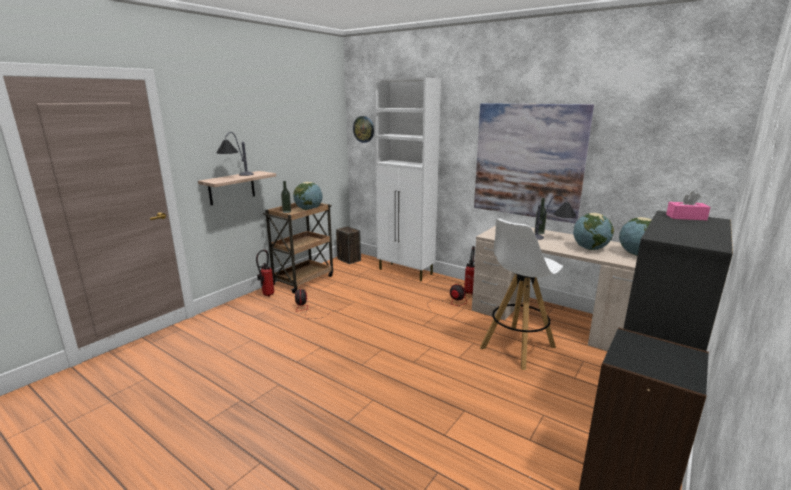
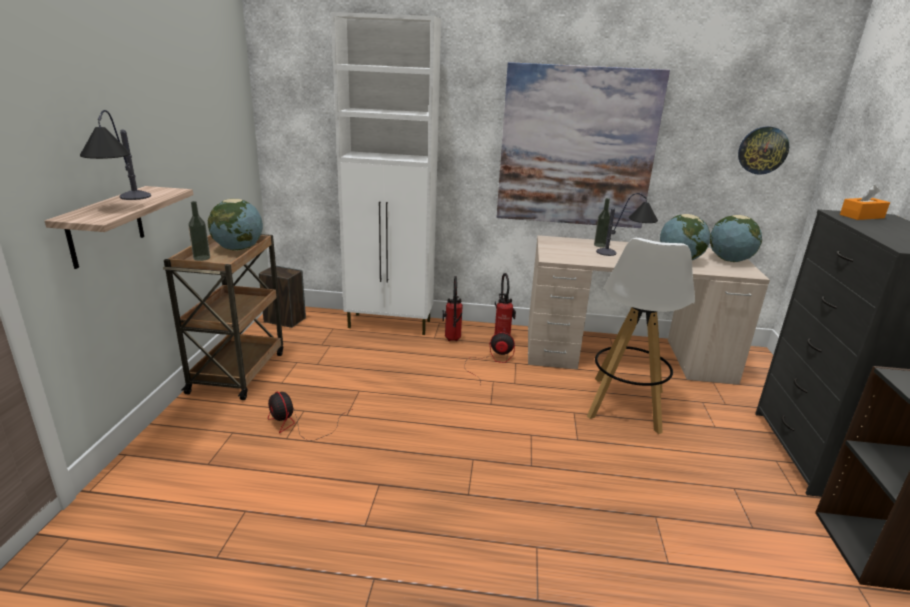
camera: 30 degrees left, 5 degrees up
fire extinguisher [256,250,274,297] -> fire extinguisher moved to [442,276,463,341]
wall clock [353,116,374,143] -> wall clock moved to [738,126,789,175]
pink tissue box [666,191,711,220] -> orange tissue box [840,185,890,220]

